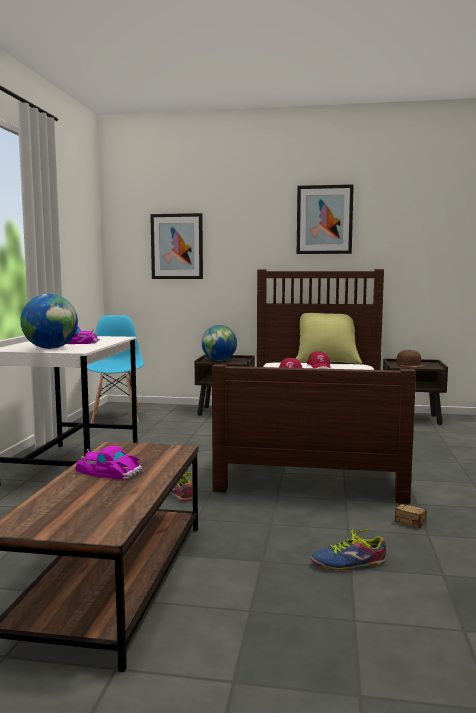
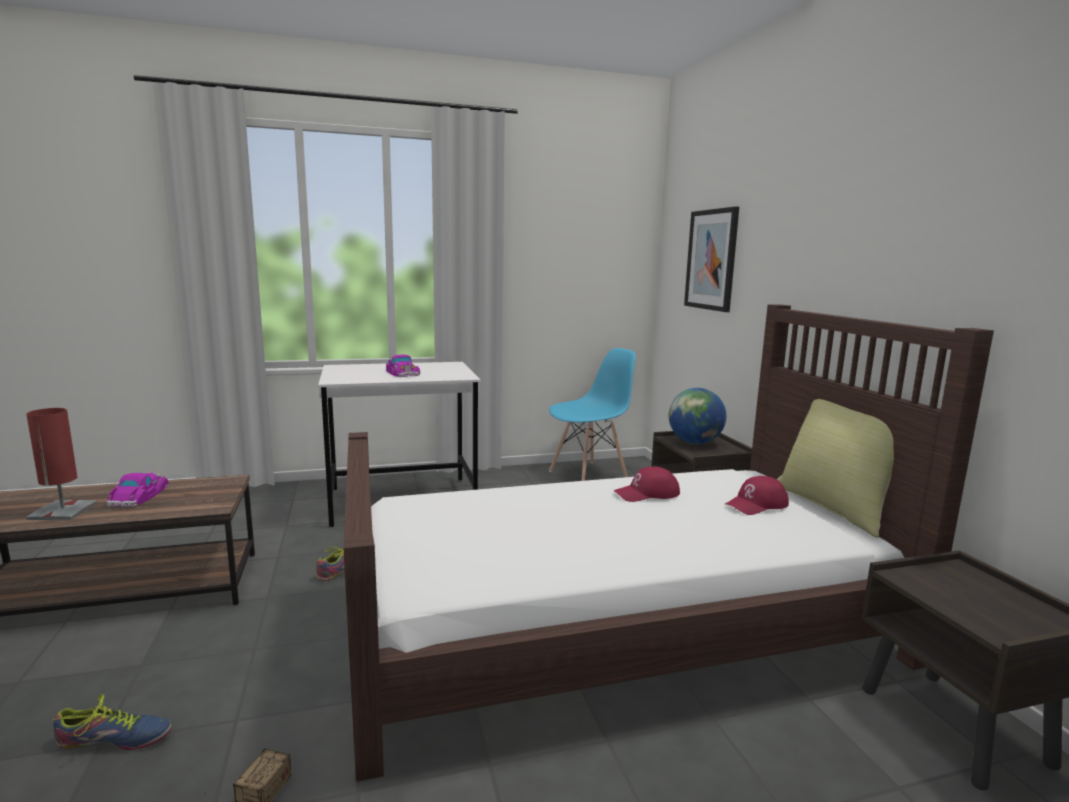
camera: 65 degrees right, 5 degrees up
globe [20,294,78,349] -> none
picture [297,184,354,254] -> none
shoe [310,528,386,570] -> shoe turned 120 degrees clockwise [53,694,172,750]
brown cap [396,350,425,368] -> none
none -> red table lamp [26,408,97,520]

